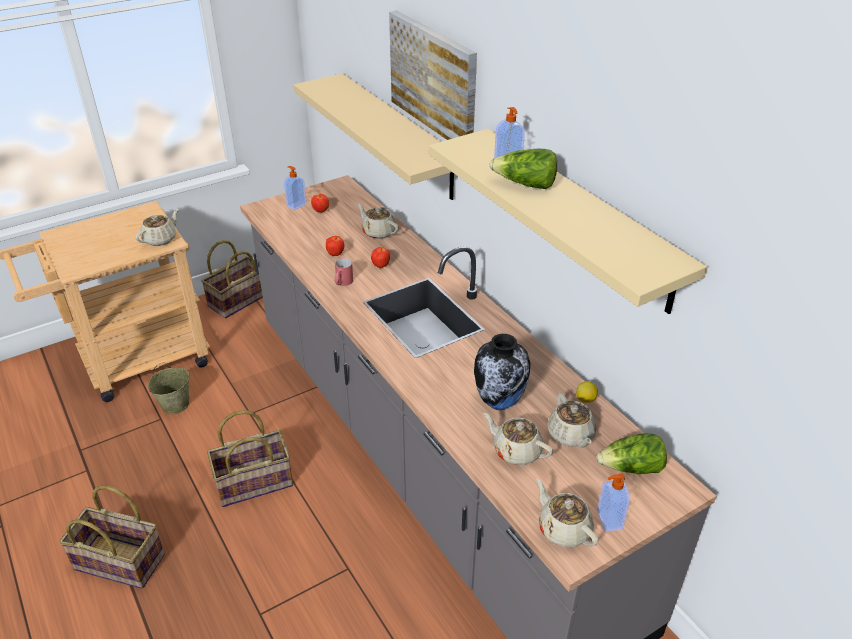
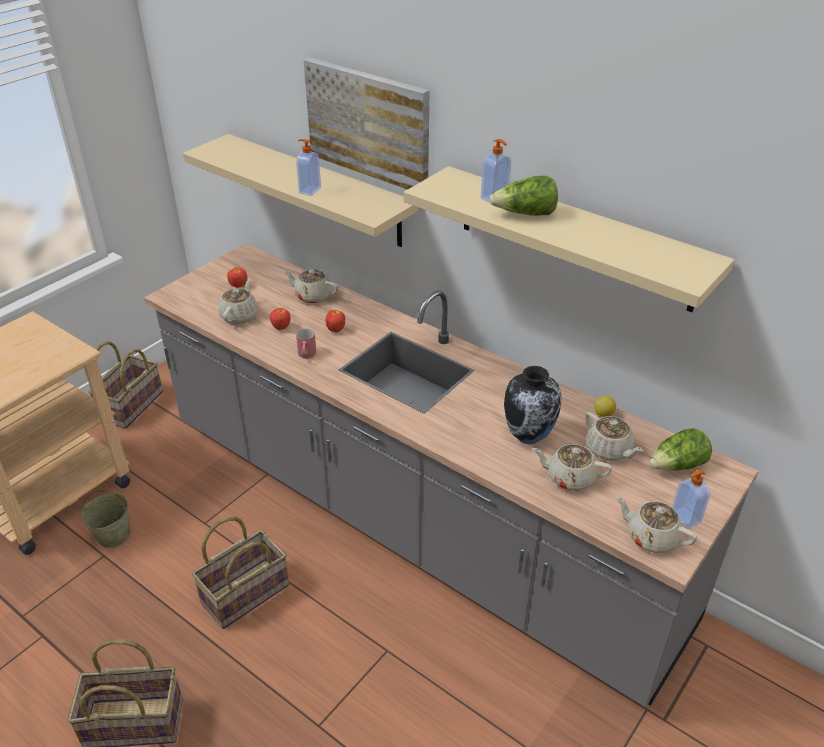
camera: 20 degrees left, 0 degrees up
beige teapot [135,209,179,246] -> beige teapot moved to [218,279,258,324]
soap dispenser [284,166,307,210] -> soap dispenser moved to [296,139,321,196]

